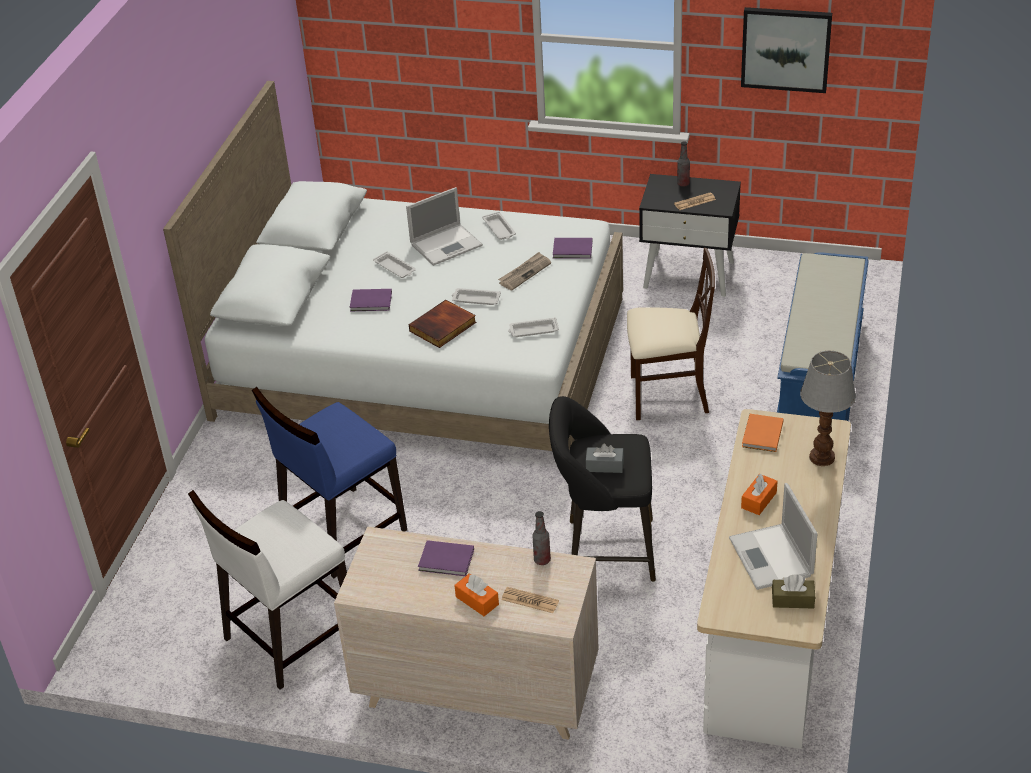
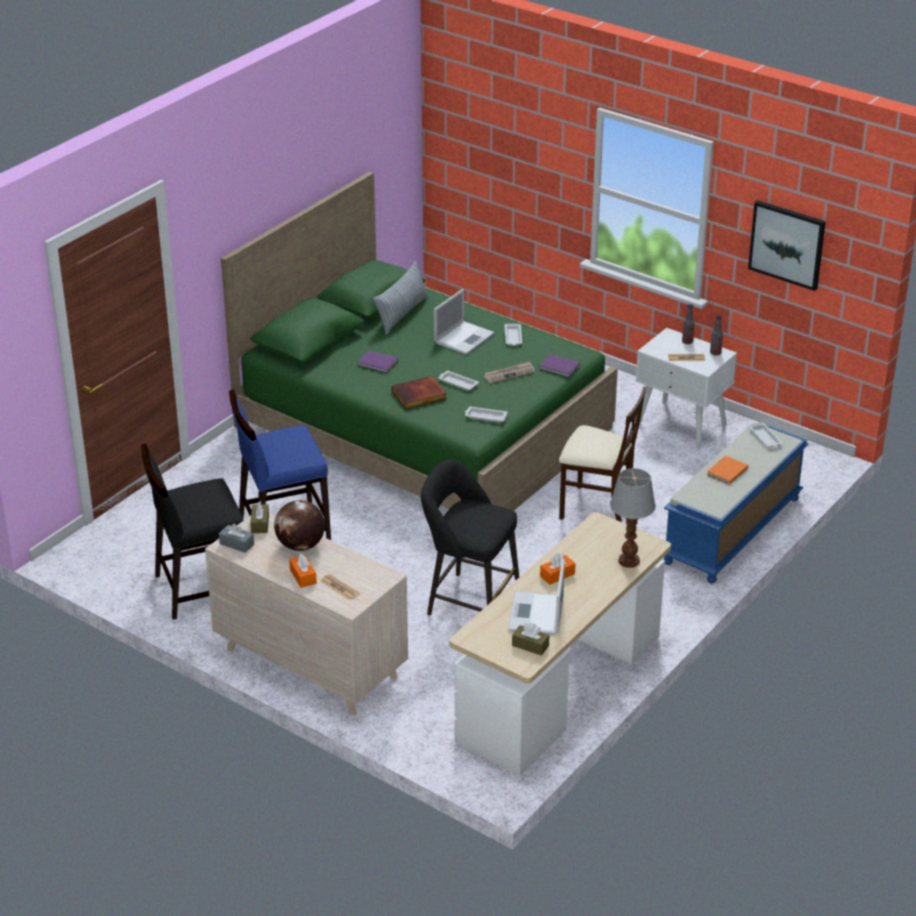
camera: 20 degrees right, 5 degrees down
white bed [163,81,623,451] -> green bed [221,172,618,511]
white chair [188,490,347,690] -> black chair [141,443,244,620]
white tray [373,251,416,278] -> white tray moved to [749,422,783,448]
laptop [406,187,483,266] -> laptop turned 45 degrees counterclockwise [434,289,494,355]
purple book [418,540,474,576] -> globe [274,500,325,551]
bottle [532,511,551,565] -> bottle moved to [710,315,723,355]
grey tissue box [585,444,624,473] -> grey tissue box moved to [219,523,254,553]
black nightstand [639,174,741,297] -> white nightstand [636,328,737,449]
orange book [742,414,784,452] -> orange book moved to [707,456,748,485]
none -> brown tissue box [250,501,269,533]
none -> pillow [373,261,428,335]

